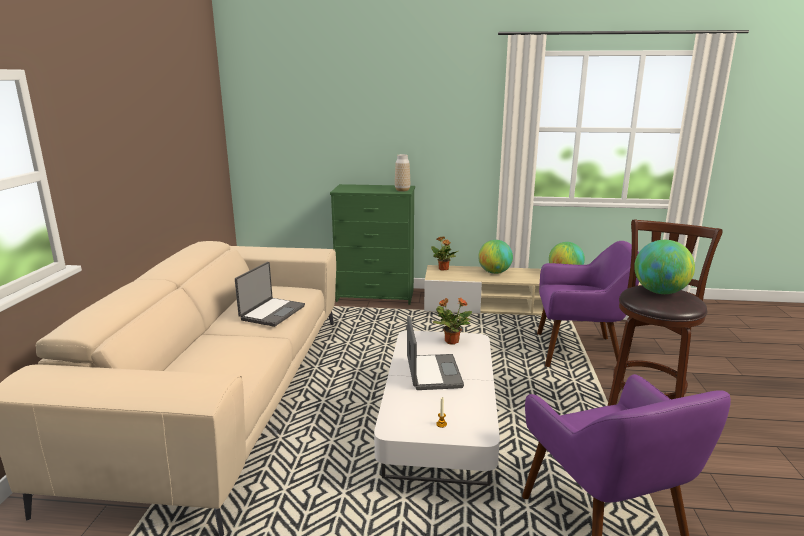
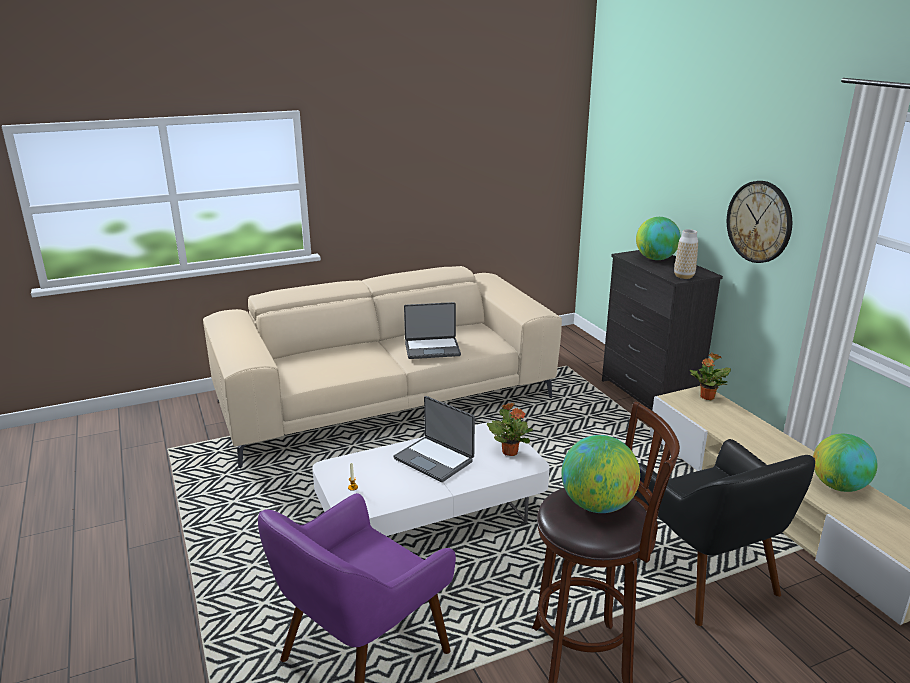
camera: 60 degrees right, 5 degrees up
green dresser [330,184,415,305] -> black dresser [602,250,723,410]
laptop [407,316,464,390] -> laptop turned 75 degrees clockwise [393,396,475,482]
globe [478,240,513,274] -> globe moved to [636,217,681,260]
purple armchair [537,241,639,367] -> black armchair [635,439,815,626]
none -> wall clock [727,181,792,263]

